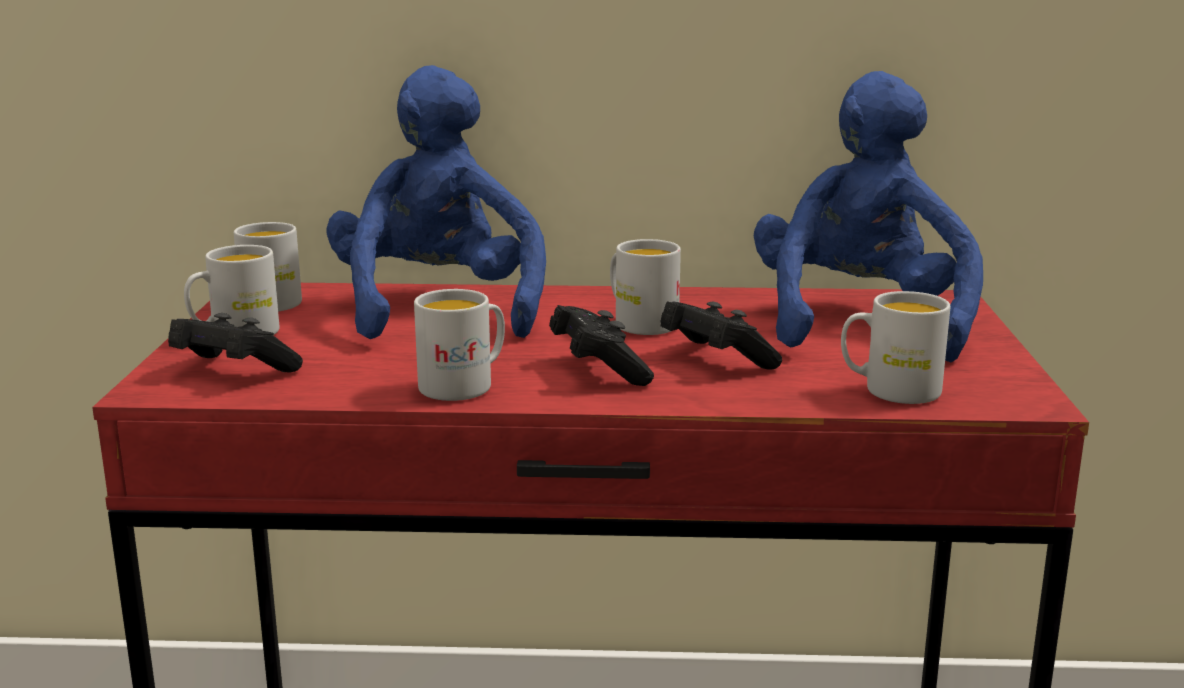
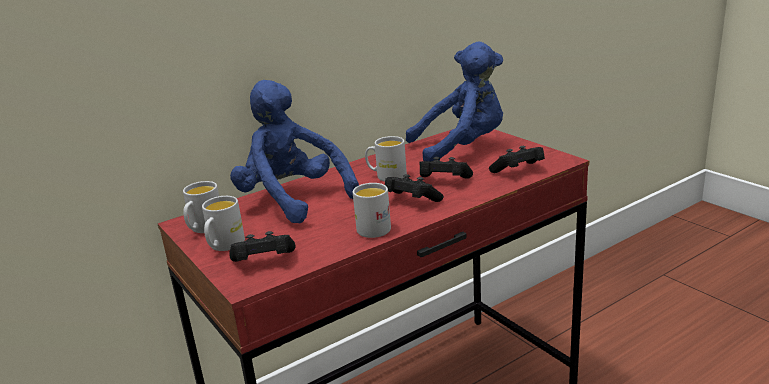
camera: 35 degrees left, 5 degrees up
blue plush toy [754,71,983,363] -> blue plush toy turned 105 degrees clockwise [406,42,503,161]
white mug [841,291,950,404] -> black game controller [489,146,545,173]

